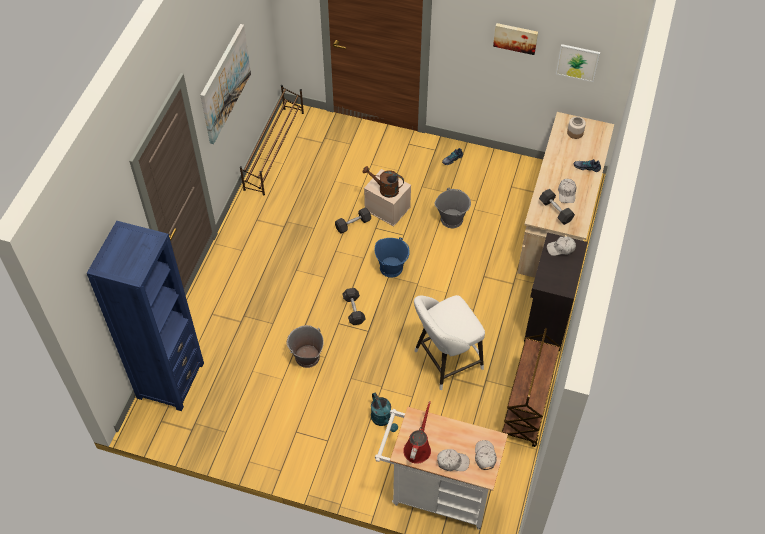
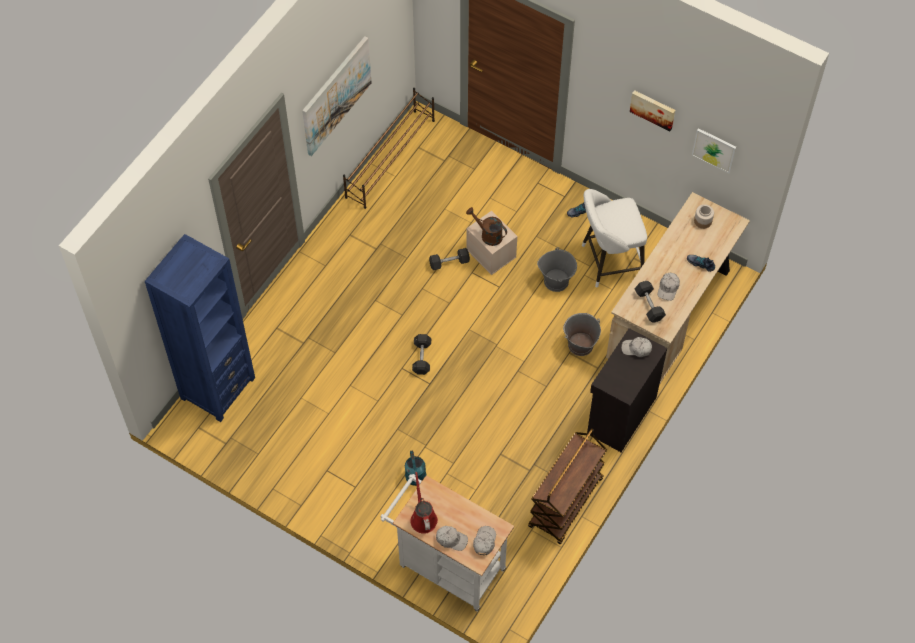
camera: 15 degrees right, 5 degrees up
grey bucket [287,325,324,368] -> grey bucket moved to [563,313,601,356]
blue bucket [375,237,410,278] -> none
red watering can [403,401,431,464] -> red watering can turned 45 degrees counterclockwise [410,472,438,534]
white stool [414,295,485,390] -> white stool moved to [582,189,647,287]

